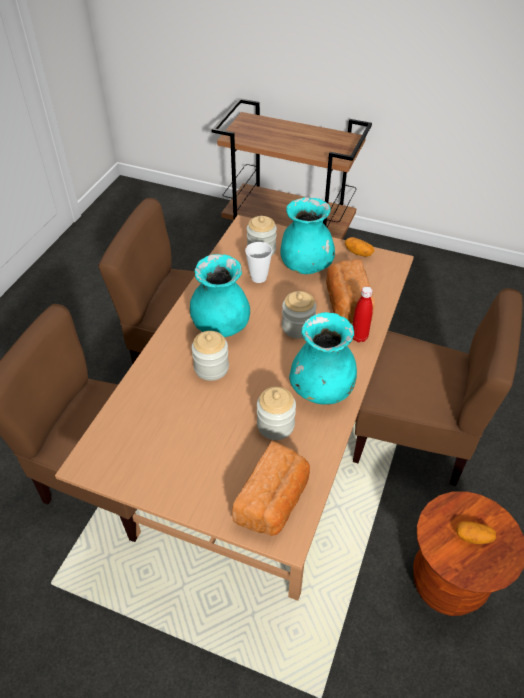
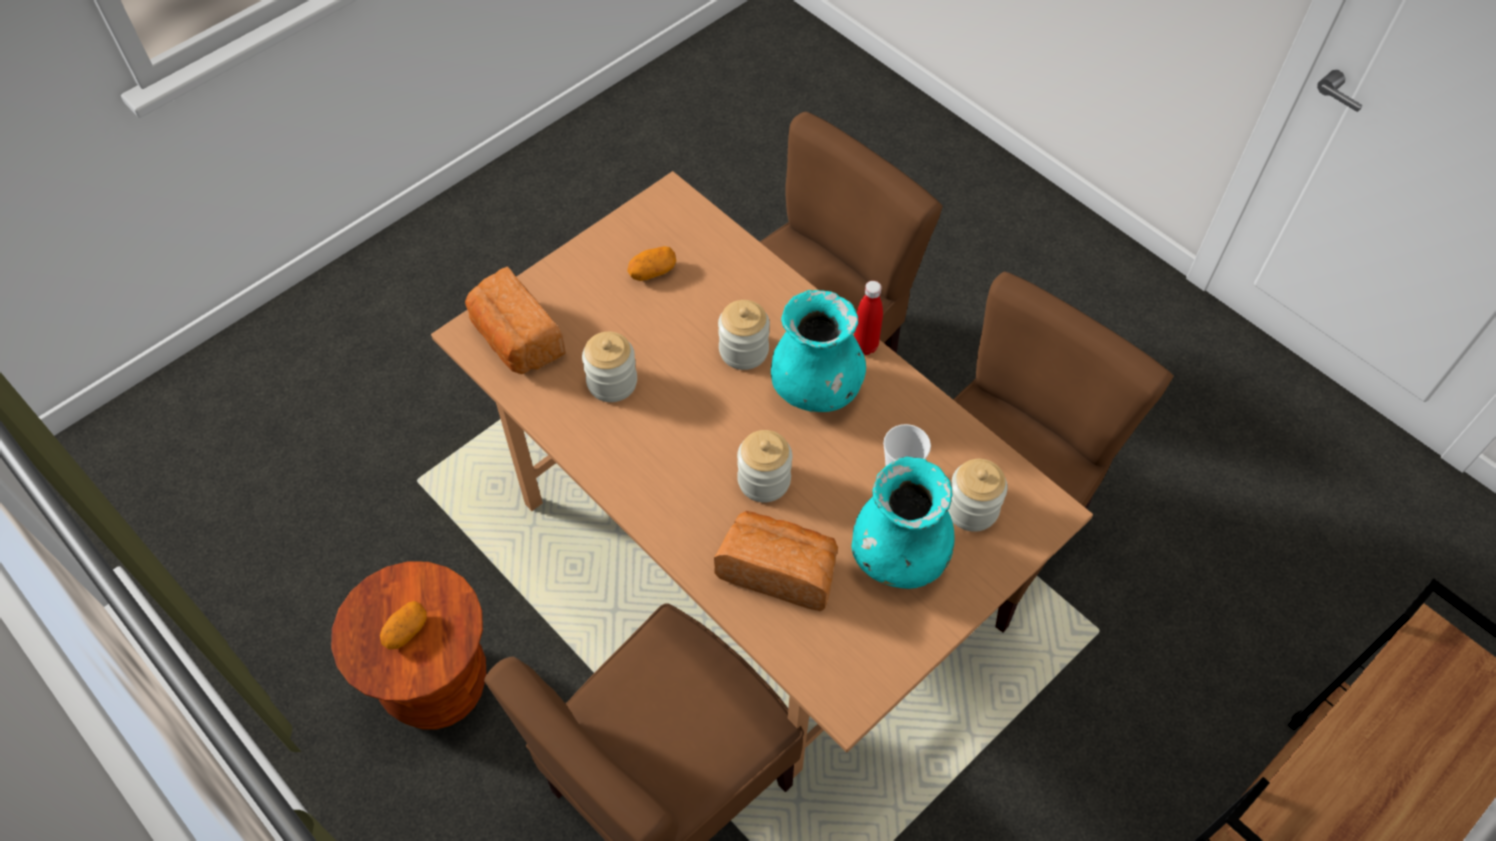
camera: 115 degrees right, 10 degrees up
turquoise vase [289,312,357,405] -> none
potato [345,237,374,257] -> potato moved to [627,246,676,281]
red bottle [352,286,373,342] -> red bottle moved to [854,281,883,355]

